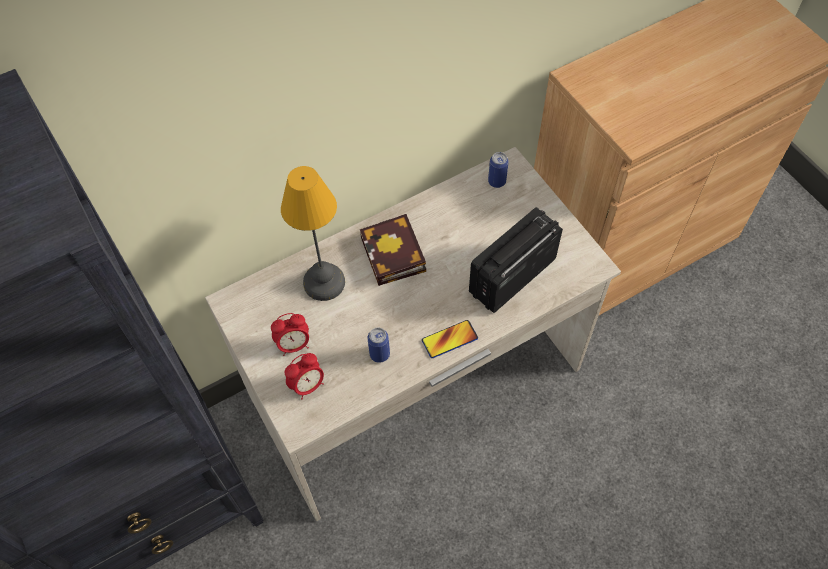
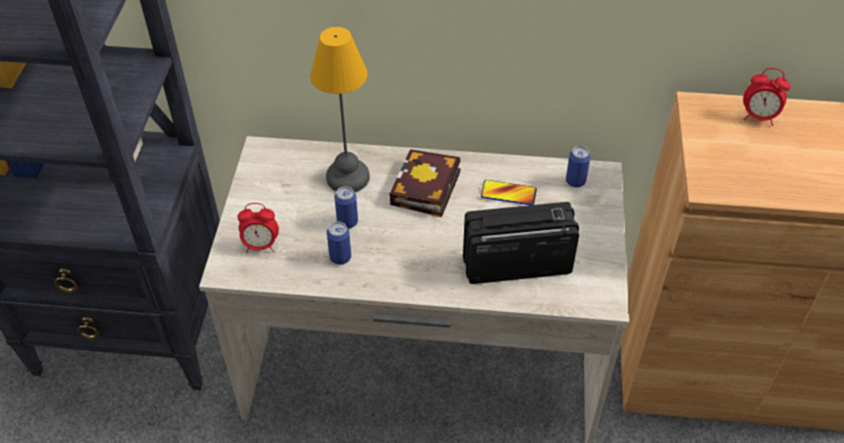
camera: 35 degrees right, 10 degrees down
alarm clock [271,313,309,356] -> alarm clock moved to [743,68,790,126]
phone [422,320,478,358] -> phone moved to [481,180,537,205]
none -> can [335,186,358,229]

